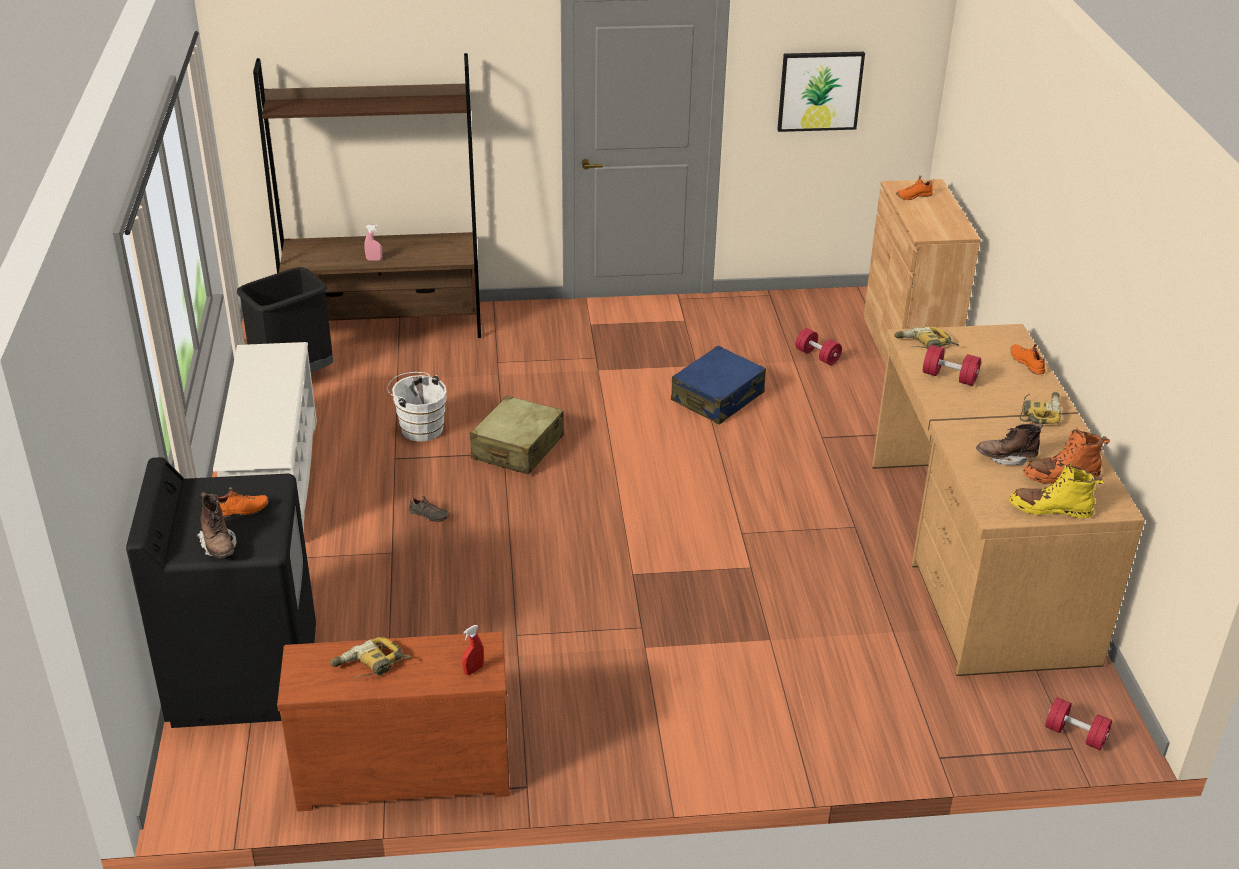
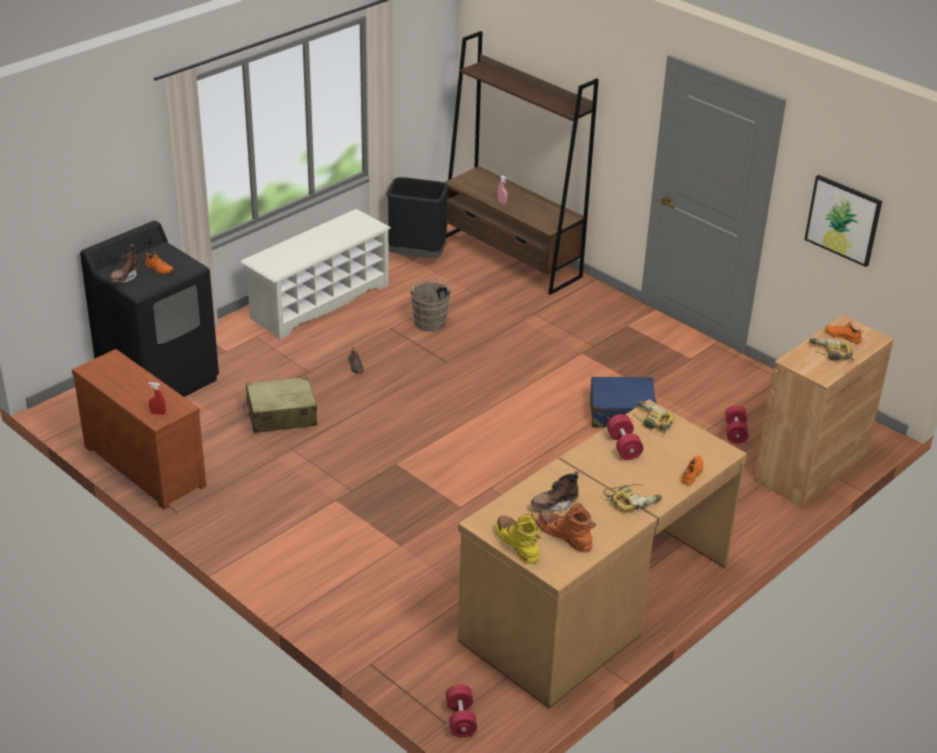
camera: 50 degrees right, 0 degrees up
power drill [330,637,412,678] -> power drill moved to [809,338,854,361]
white bucket [387,372,447,442] -> brown bucket [409,278,453,332]
beige suitcase [470,396,564,475] -> beige suitcase moved to [244,376,317,433]
brown boot [976,423,1044,465] -> brown boot turned 75 degrees counterclockwise [531,471,579,512]

